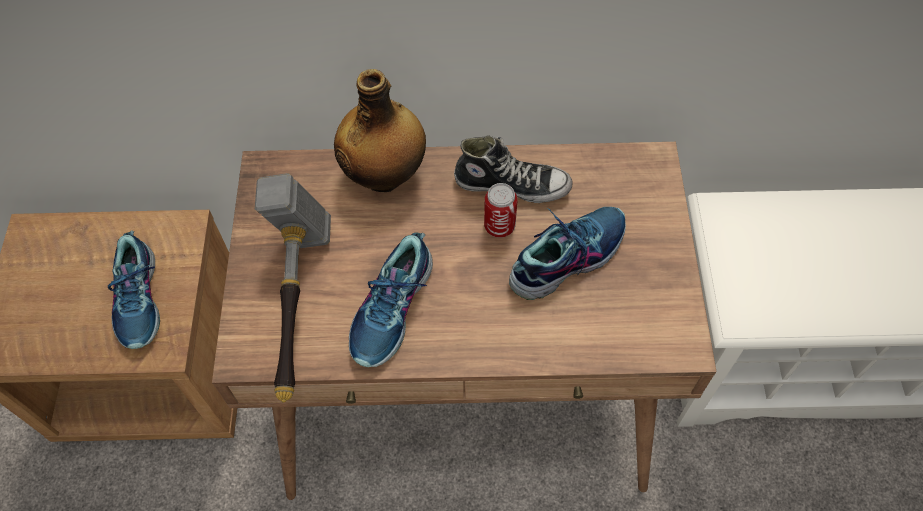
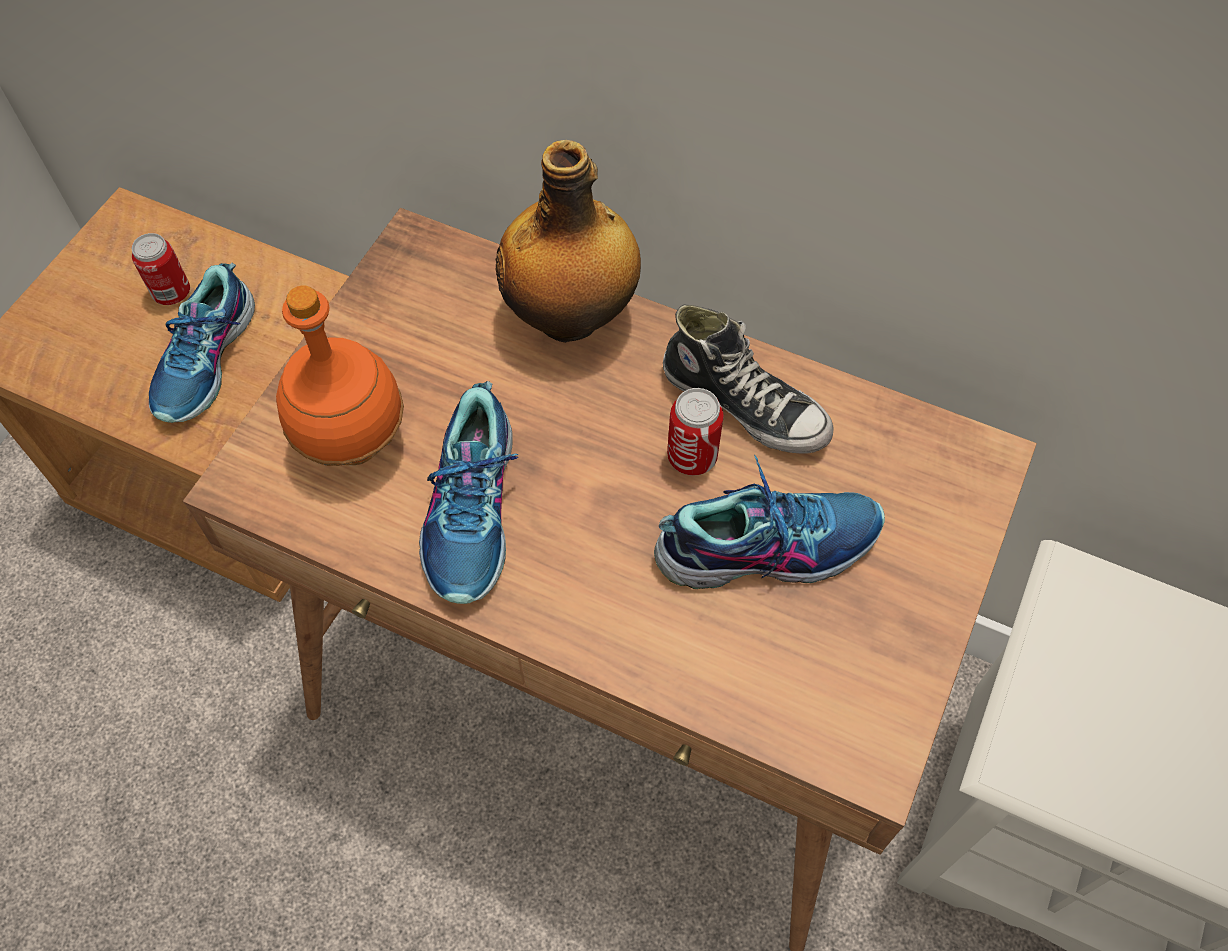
camera: 25 degrees right, 0 degrees up
hammer [255,173,331,403] -> orange bottle [276,285,404,466]
shoe [349,233,433,367] -> shoe turned 45 degrees counterclockwise [419,381,518,604]
none -> can [132,233,190,305]

